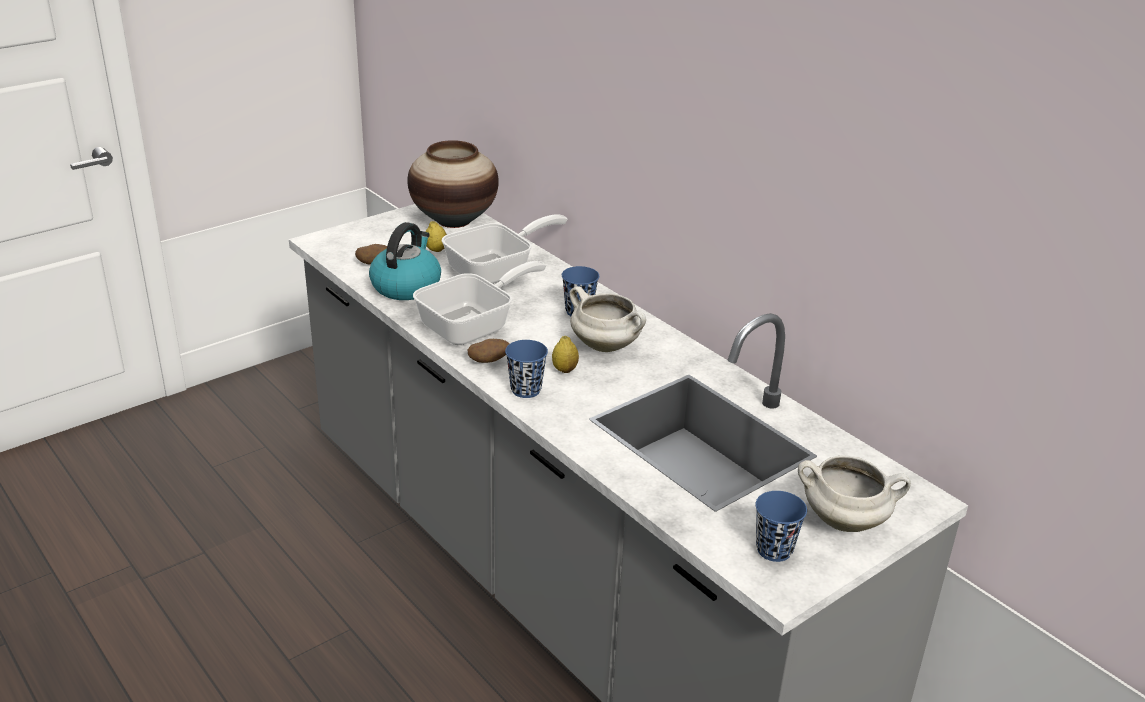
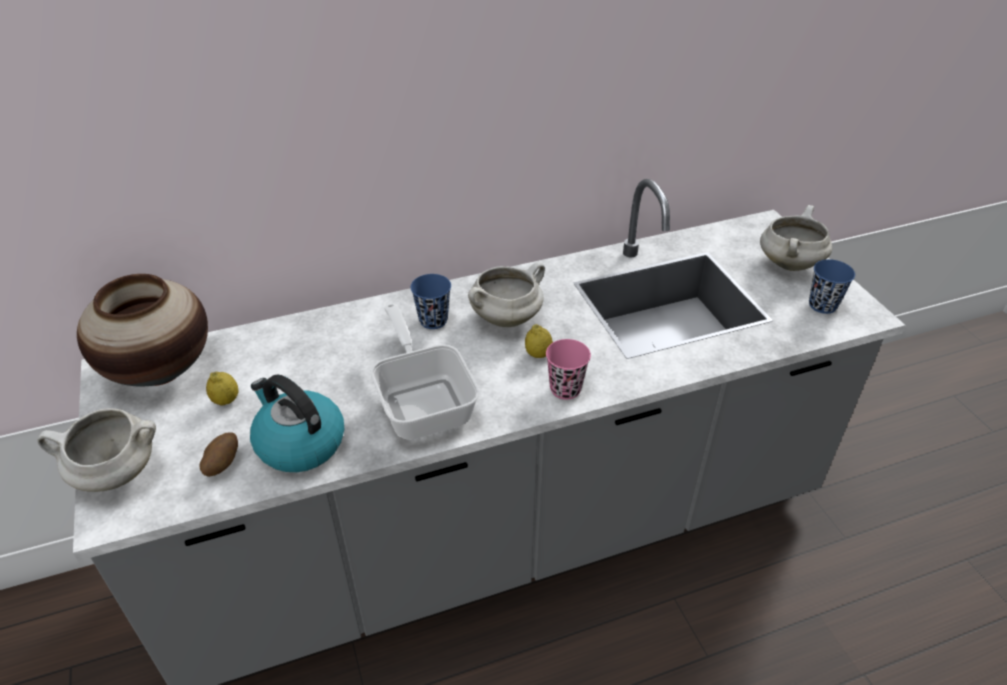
camera: 70 degrees left, 10 degrees up
frying pan [442,215,567,284] -> none
potato [467,339,510,363] -> none
blue cup [505,340,548,398] -> pink cup [546,339,591,400]
none -> white cooking pot [37,408,156,492]

